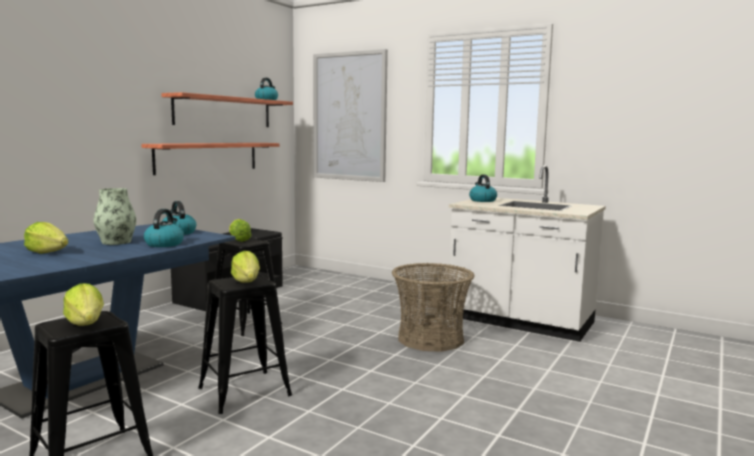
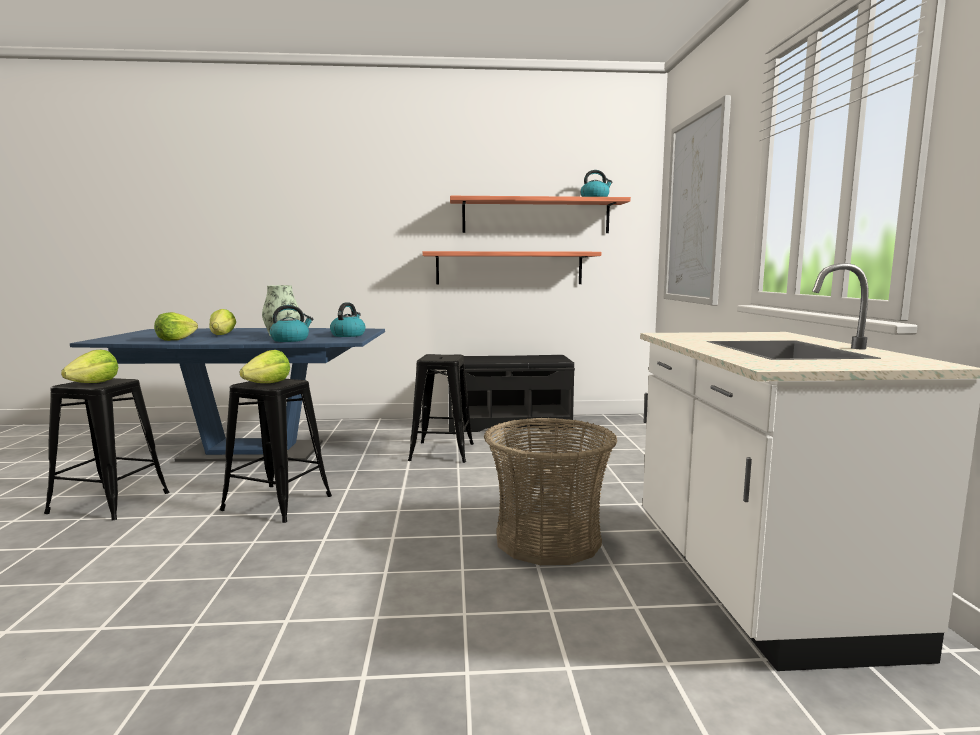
camera: 55 degrees right, 0 degrees up
lettuce [229,219,252,242] -> lettuce moved to [154,312,198,341]
kettle [469,175,497,202] -> none

